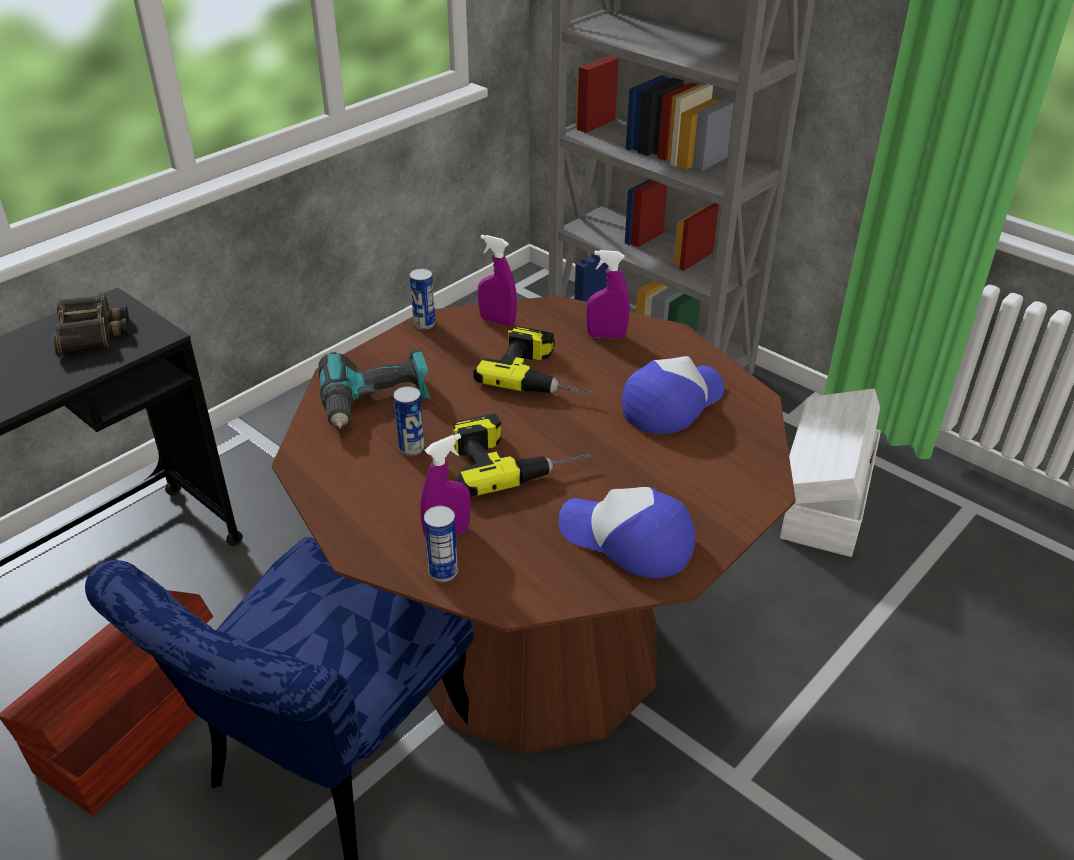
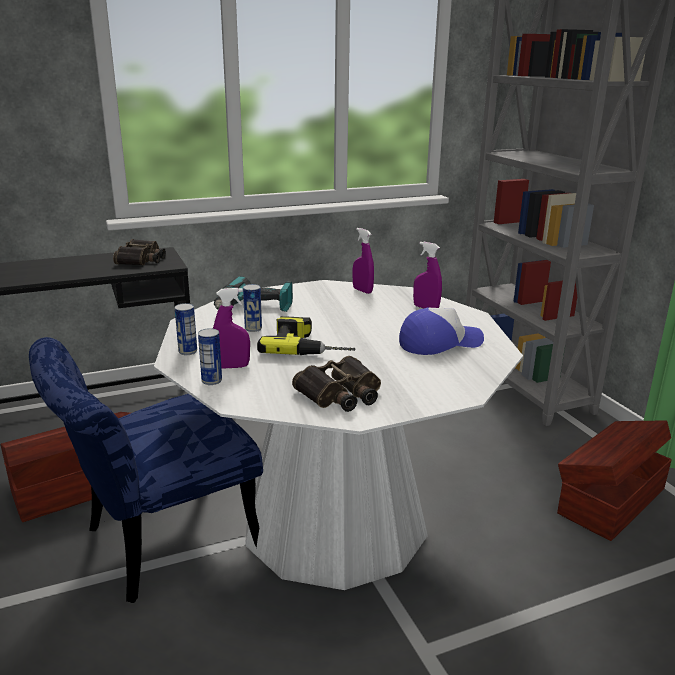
camera: 25 degrees right, 15 degrees down
brown dining table [272,295,796,754] -> white dining table [154,280,523,590]
can [410,268,436,330] -> can moved to [174,303,197,355]
power drill [473,326,596,395] -> none
cap [558,487,695,578] -> binoculars [292,356,381,412]
white storage box [780,389,881,557] -> brown storage box [557,421,672,541]

